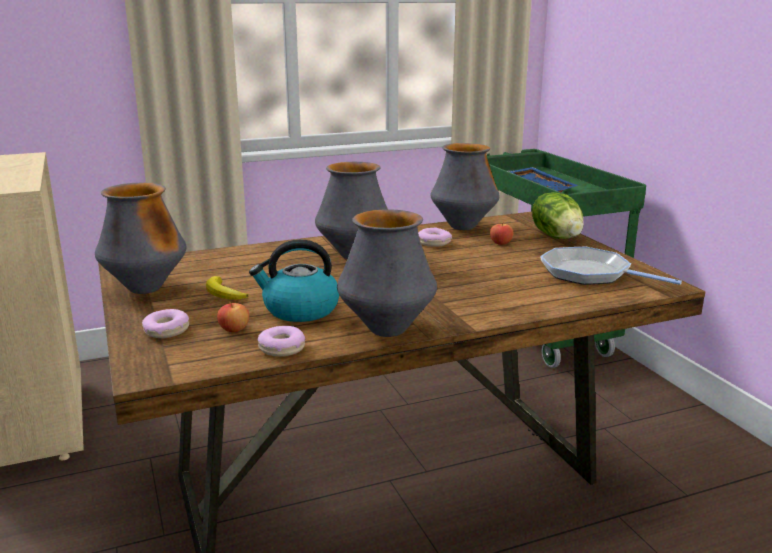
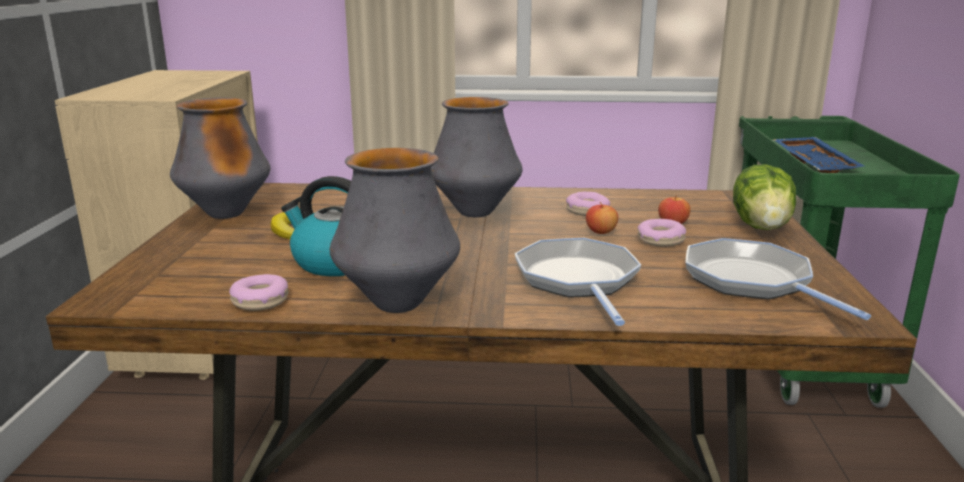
camera: 25 degrees right, 0 degrees up
donut [142,309,189,338] -> donut moved to [638,219,686,247]
apple [217,302,249,332] -> apple moved to [586,202,618,234]
vase [430,143,500,230] -> none
none -> frying pan [515,238,641,326]

